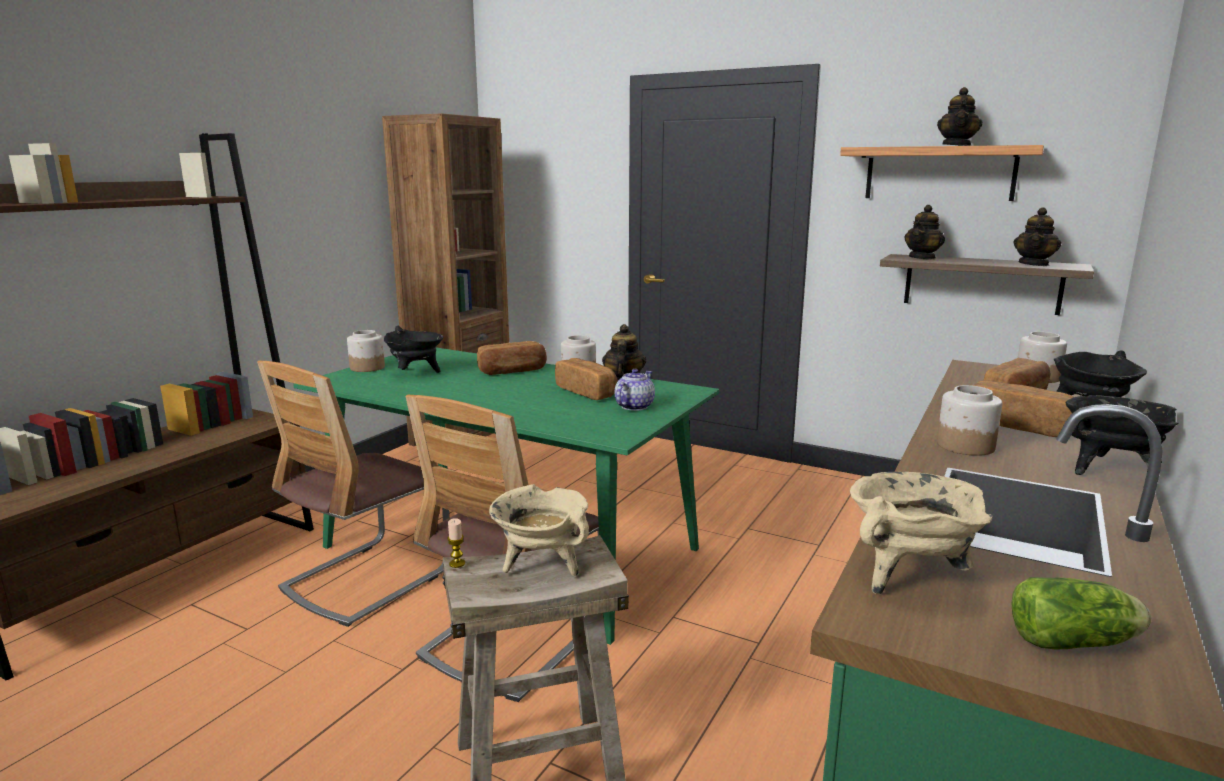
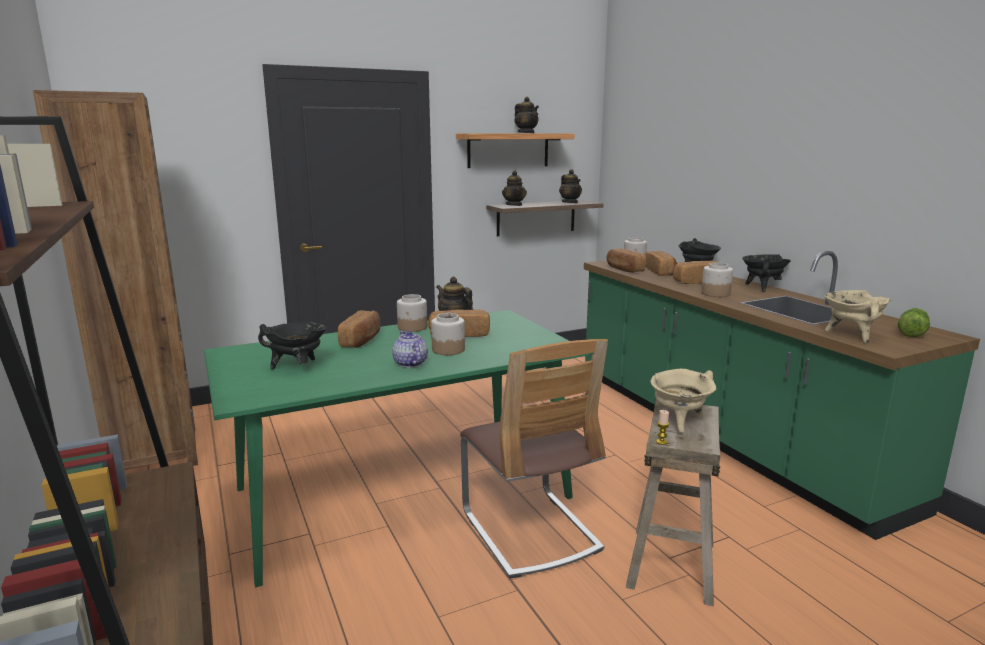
camera: 55 degrees left, 0 degrees up
chair [257,361,449,627] -> none
jar [347,330,385,372] -> jar moved to [431,313,465,355]
teapot [615,369,655,411] -> teapot moved to [392,331,428,368]
none -> bread [606,248,646,273]

